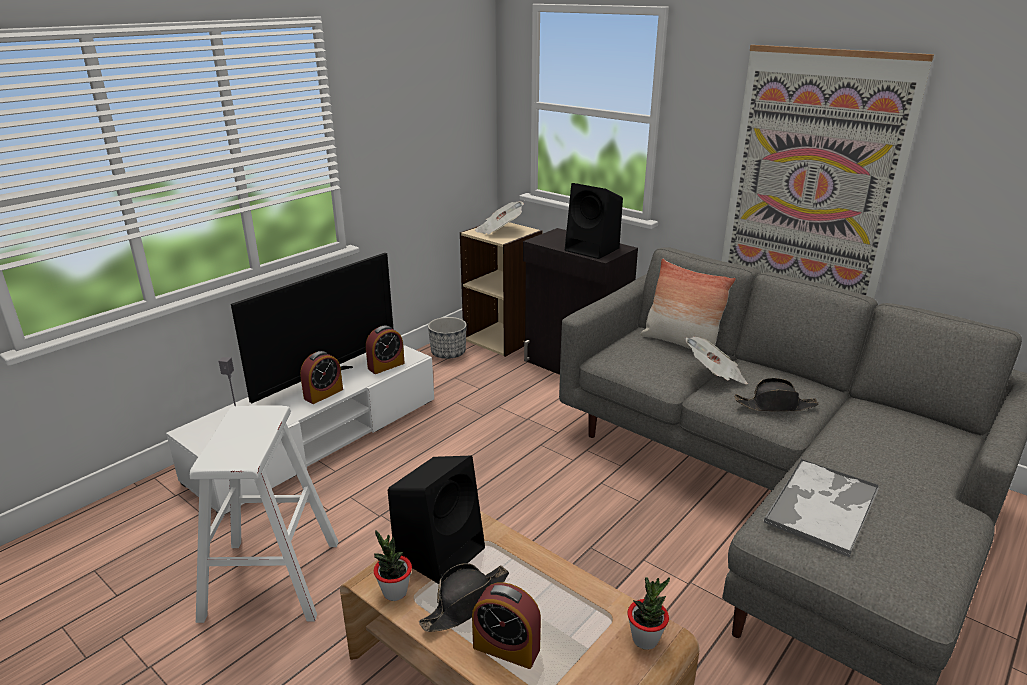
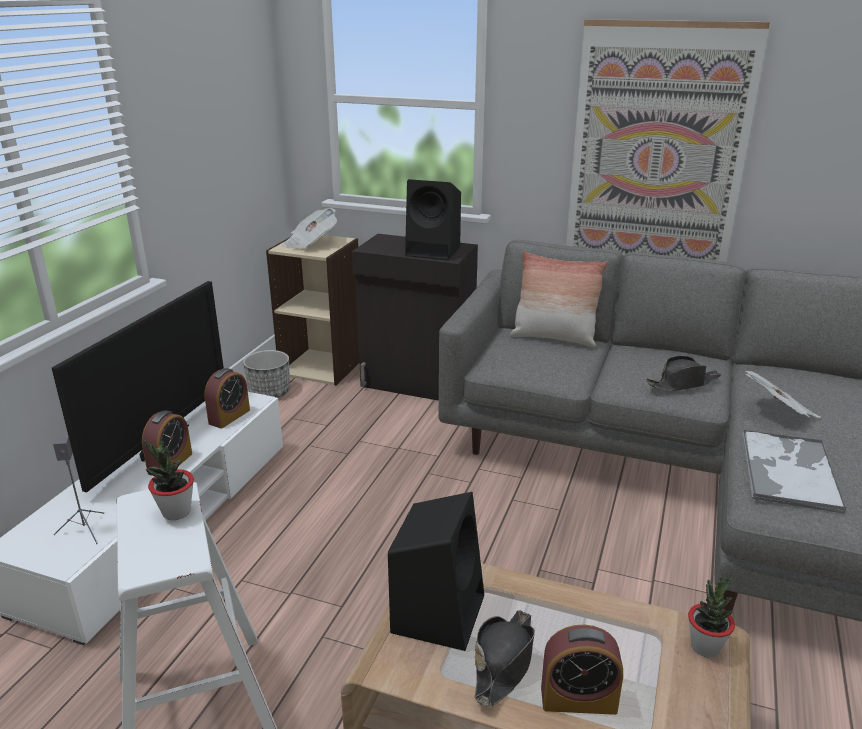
camera: 20 degrees left, 0 degrees up
potted plant [374,531,412,601] -> potted plant moved to [144,440,194,520]
newspaper [685,337,748,384] -> newspaper moved to [745,371,821,418]

